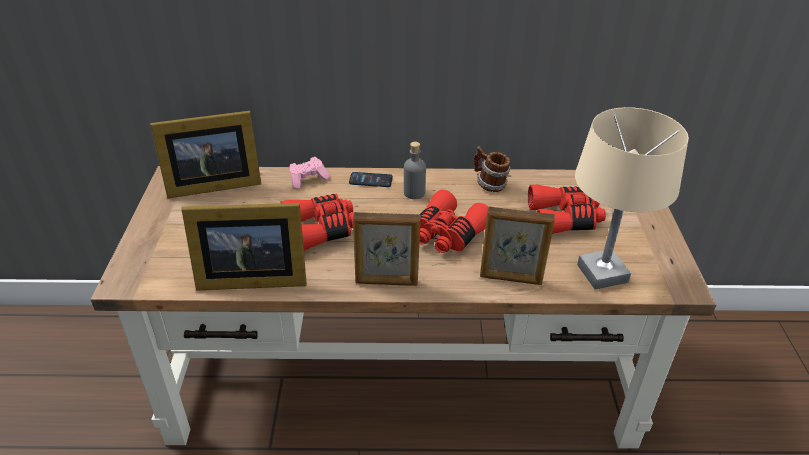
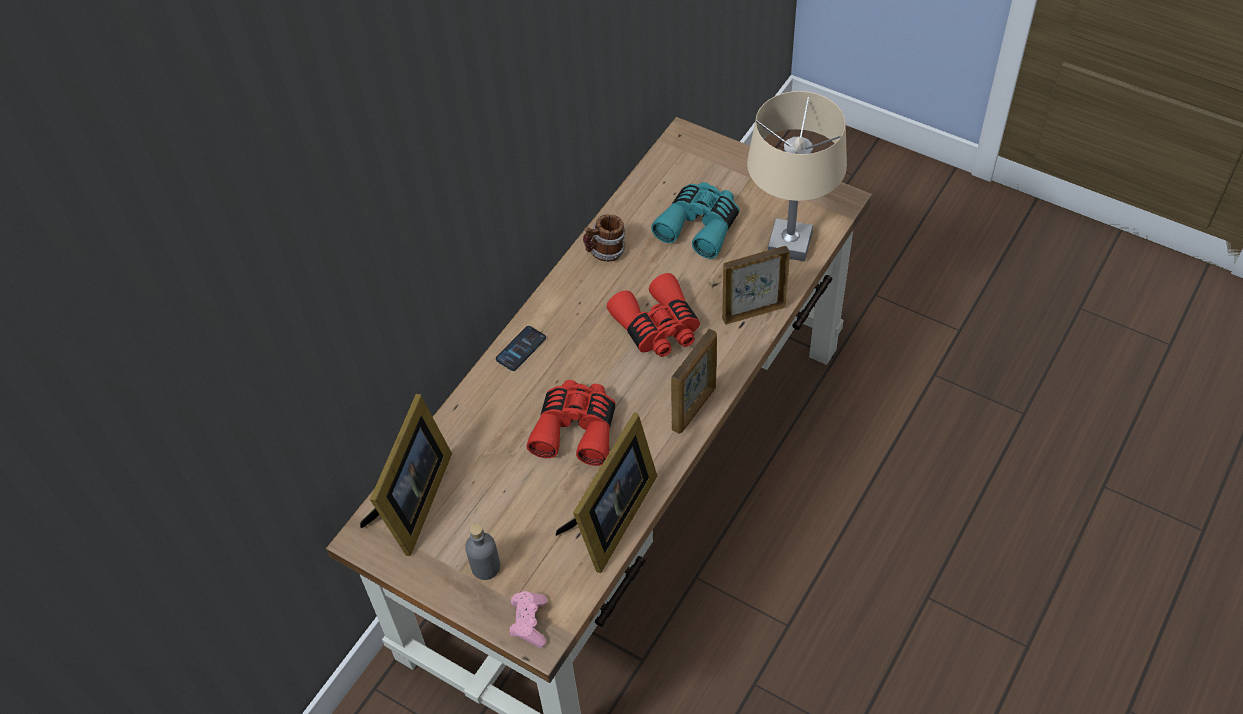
camera: 55 degrees left, 15 degrees up
pink game controller [290,157,330,190] -> pink game controller moved to [509,591,547,648]
grey bottle [404,142,426,199] -> grey bottle moved to [465,523,500,580]
picture frame [480,207,555,285] -> picture frame turned 150 degrees counterclockwise [722,246,790,325]
red binoculars [528,185,606,234] -> turquoise binoculars [651,182,740,259]

